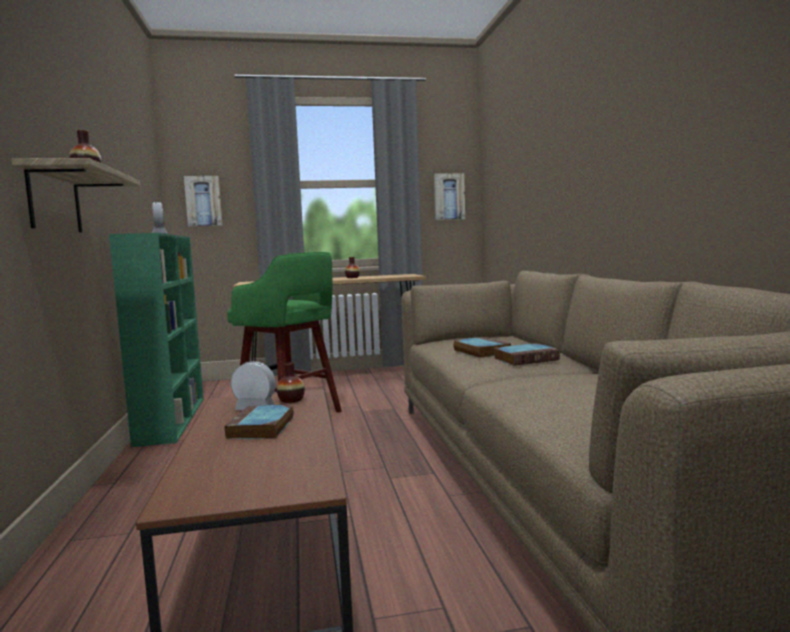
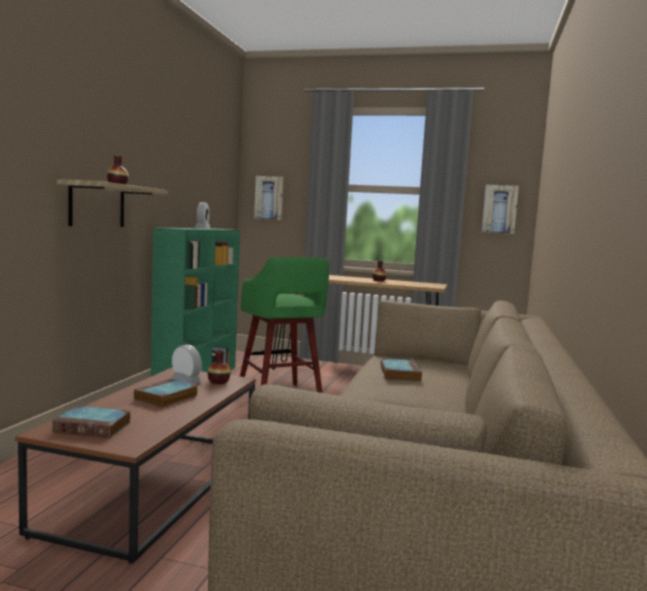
camera: 25 degrees right, 0 degrees up
book [493,343,560,366] -> book moved to [52,406,131,438]

